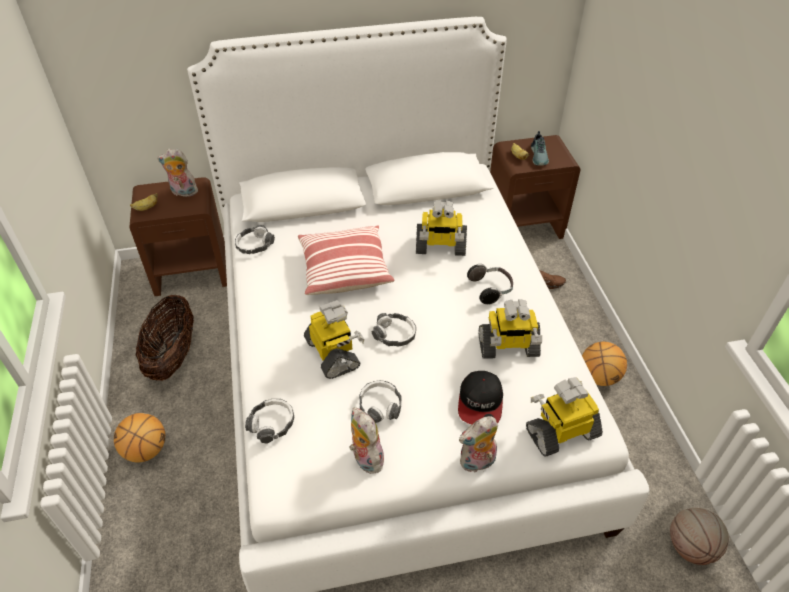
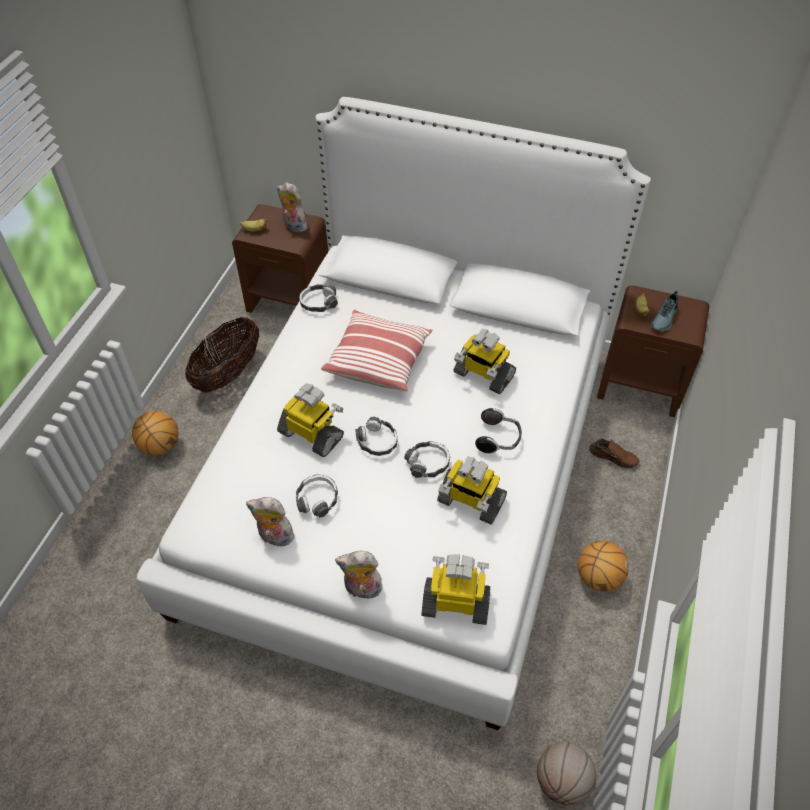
camera: 30 degrees right, 5 degrees up
headphones [245,399,295,444] -> headphones moved to [404,441,450,478]
toy robot [304,300,364,379] -> toy robot turned 60 degrees counterclockwise [277,383,344,457]
plush toy [349,407,384,474] -> plush toy turned 75 degrees counterclockwise [246,497,294,547]
cap [458,371,503,424] -> none

